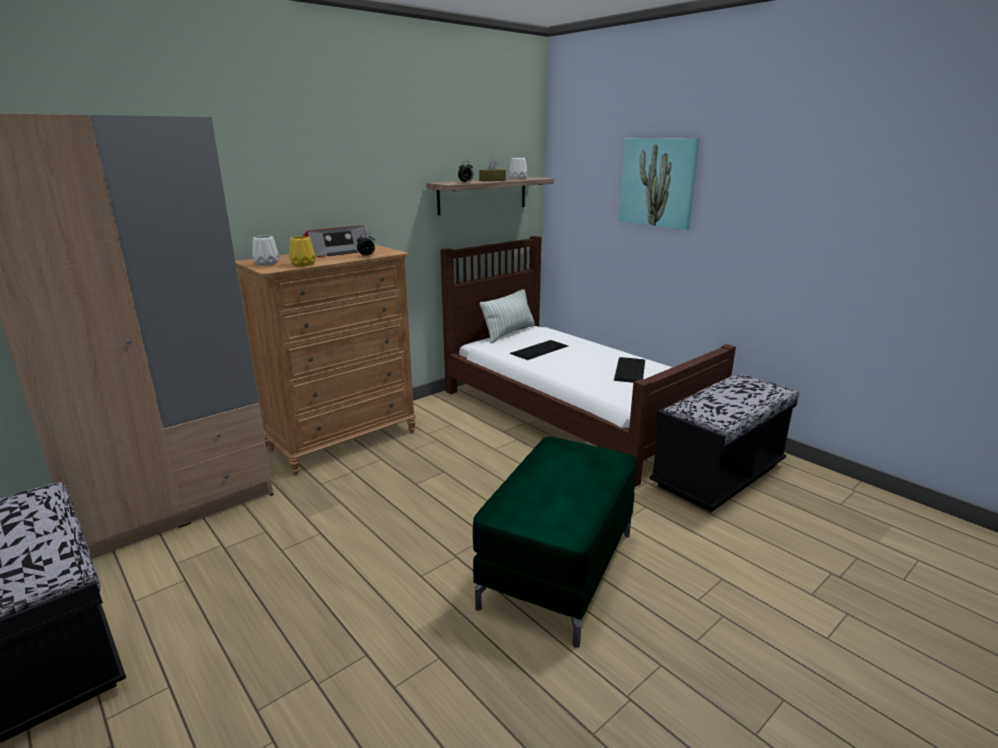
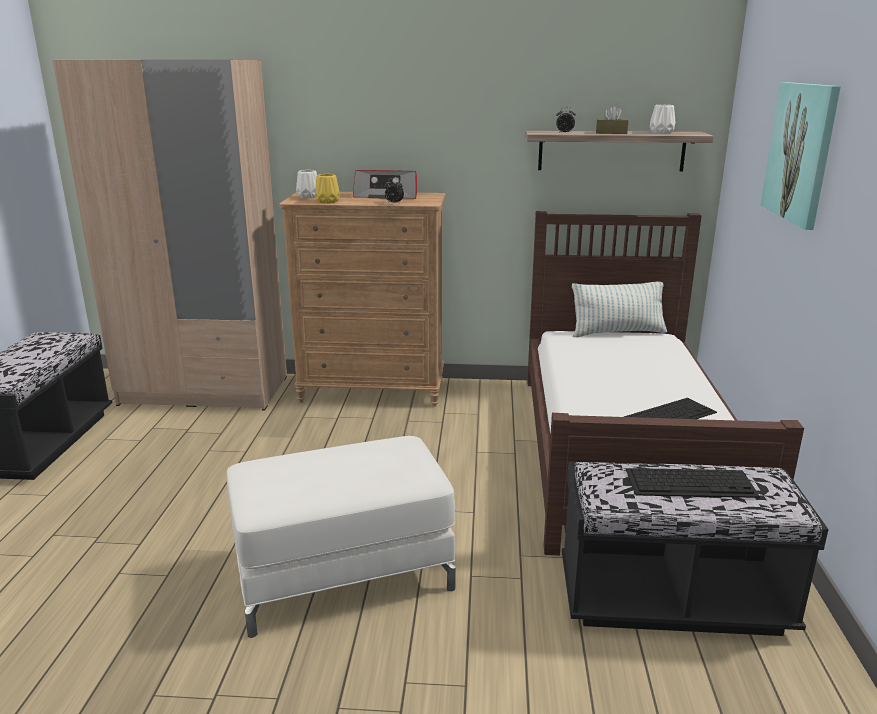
camera: 45 degrees right, 0 degrees up
green ottoman [473,437,637,648] -> white ottoman [227,436,456,638]
keyboard [510,340,568,360] -> keyboard moved to [626,468,760,498]

